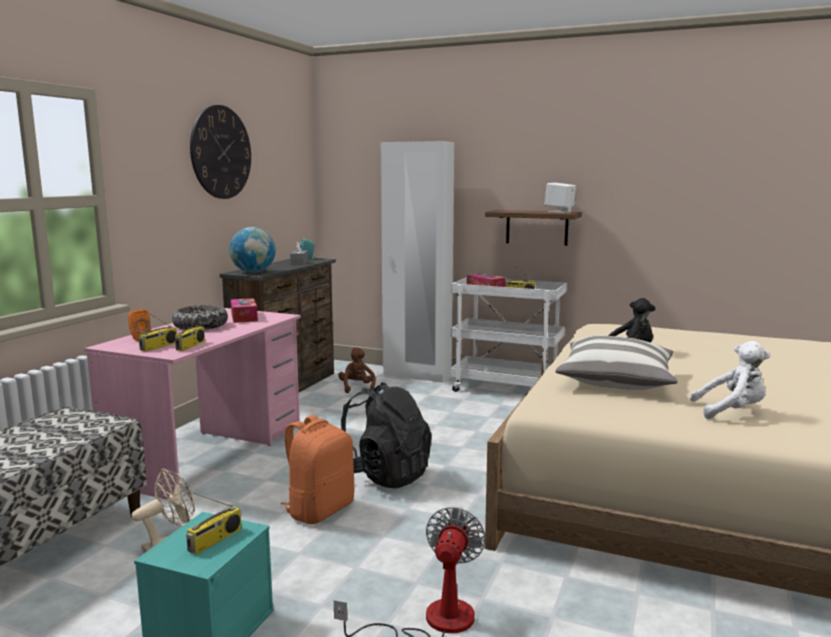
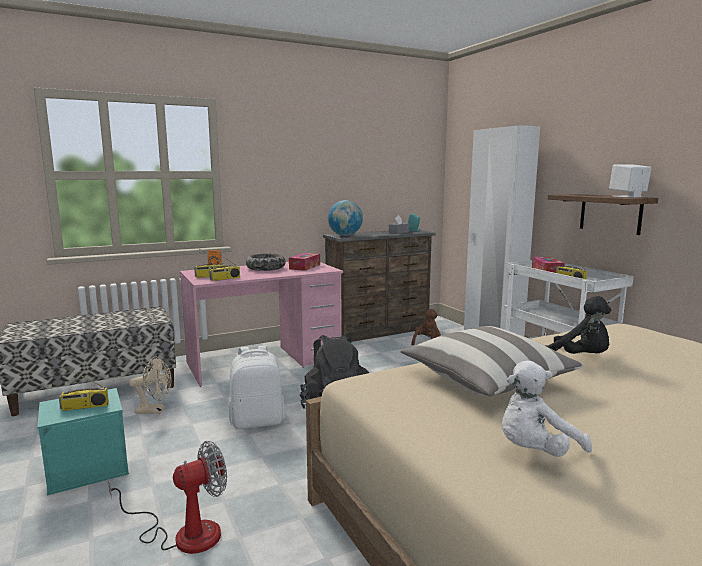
camera: 40 degrees right, 0 degrees up
wall clock [190,105,251,199] -> none
orange backpack [281,415,354,524] -> white backpack [229,345,285,429]
white plush toy [690,341,770,419] -> white plush toy turned 105 degrees clockwise [502,361,592,457]

